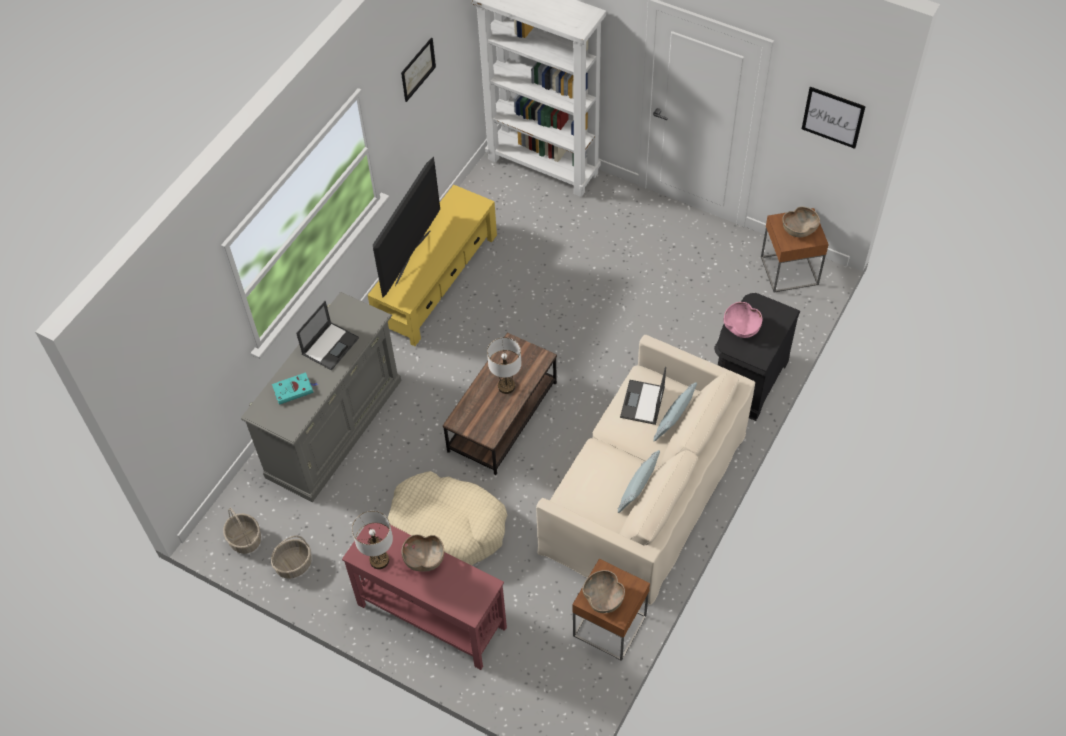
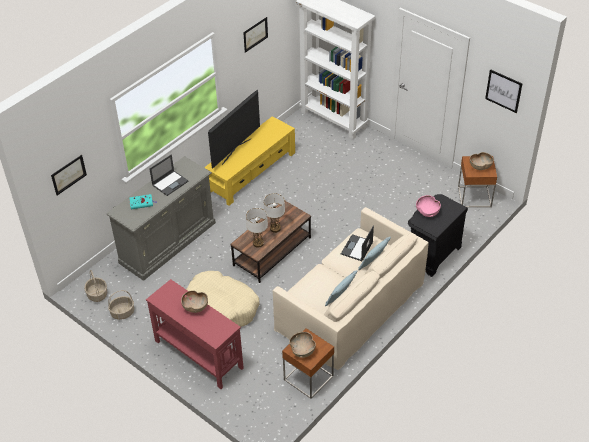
camera: 10 degrees right, 10 degrees down
table lamp [352,511,393,569] -> table lamp moved to [246,208,268,247]
none -> picture [51,155,87,195]

